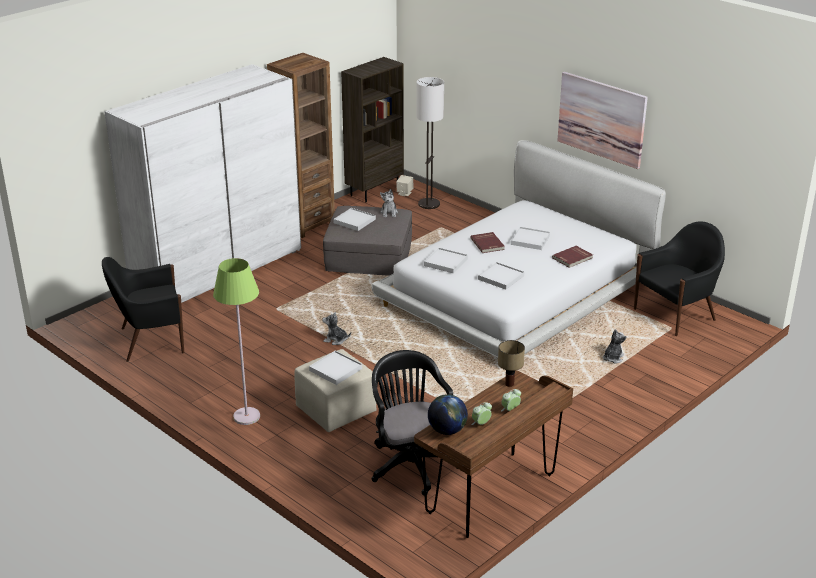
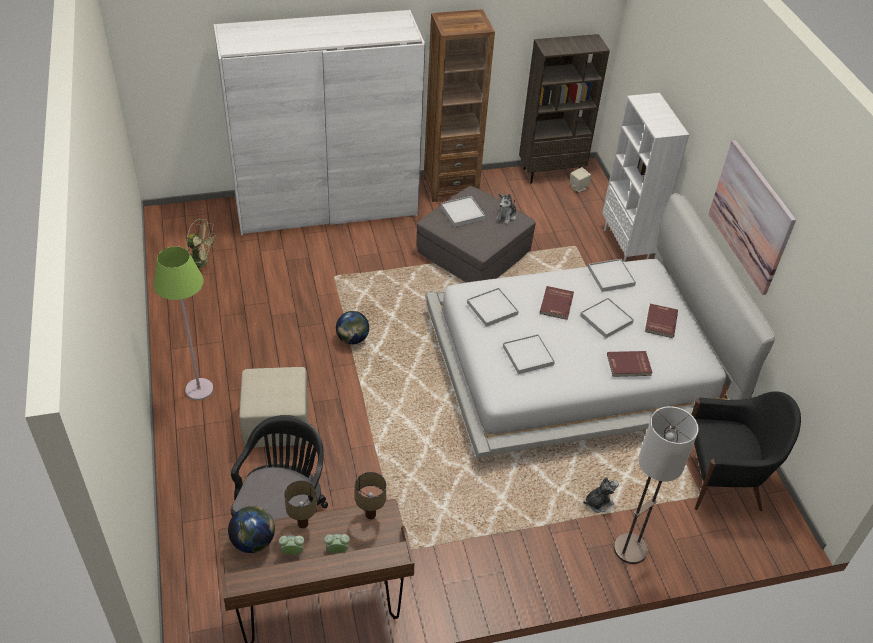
camera: 30 degrees right, 15 degrees up
black armchair [102,257,184,362] -> green fan [186,219,217,268]
white tray [309,351,362,385] -> white tray moved to [588,259,636,292]
plush toy [322,312,351,345] -> globe [336,311,369,344]
floor lamp [416,77,444,209] -> floor lamp moved to [614,406,699,564]
none -> table lamp [284,481,317,528]
none -> white bookcase [602,93,689,262]
none -> red book [645,303,678,338]

